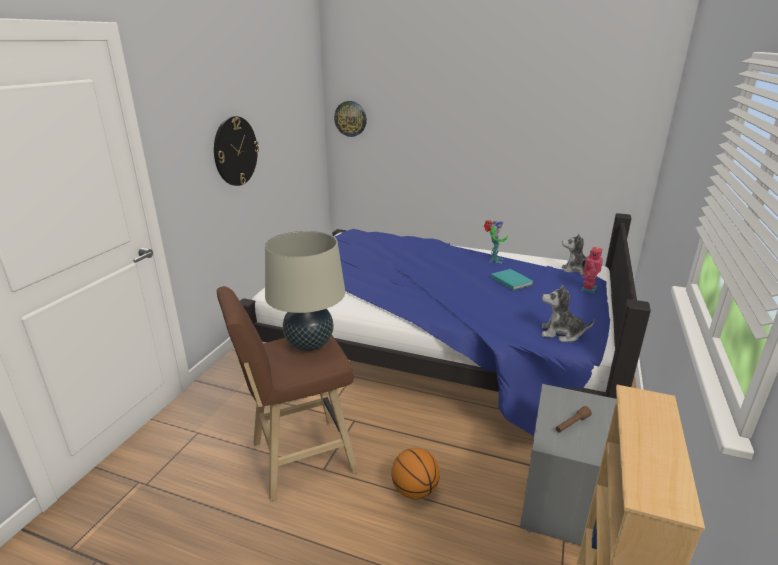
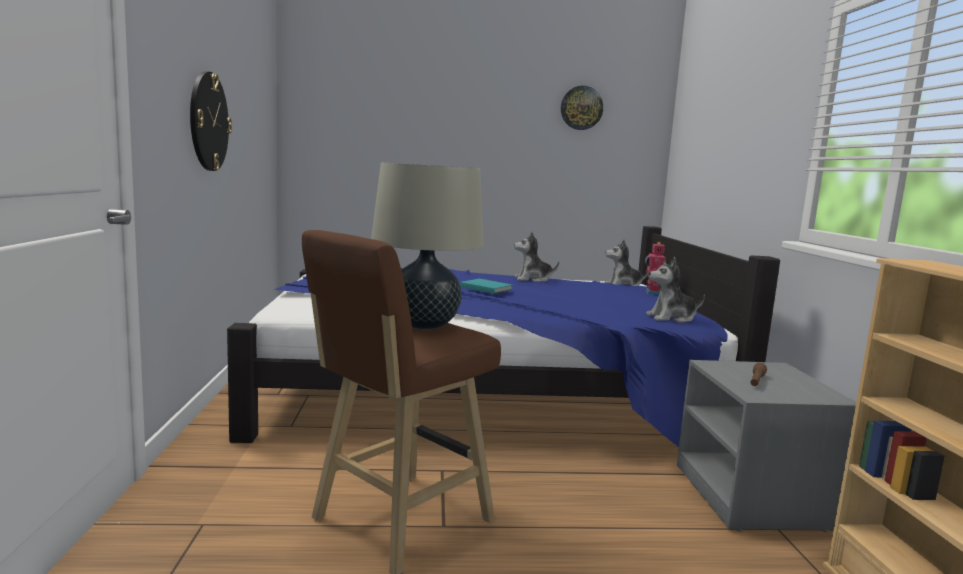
camera: 25 degrees left, 15 degrees down
wall clock [334,101,367,137] -> wall clock moved to [561,86,603,130]
basketball [391,448,440,499] -> none
toy robot [484,220,508,263] -> plush toy [514,232,559,282]
turquoise book [491,269,533,291] -> turquoise book moved to [460,279,512,294]

